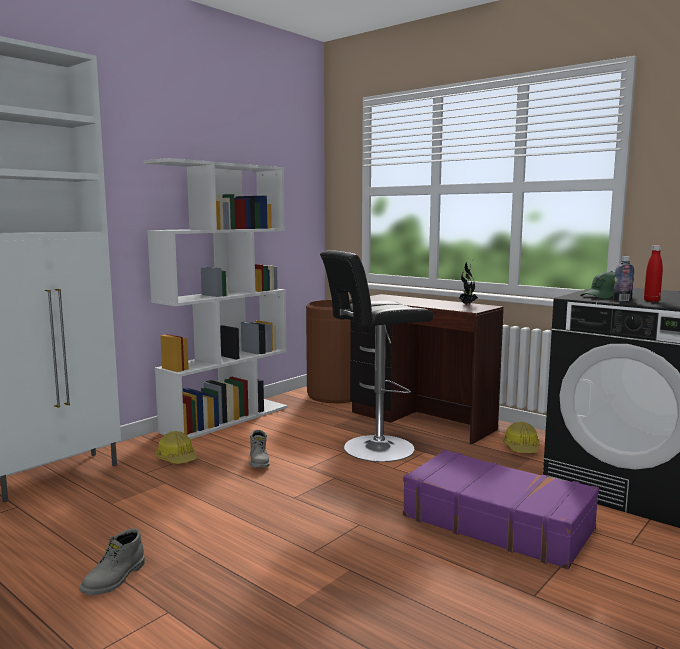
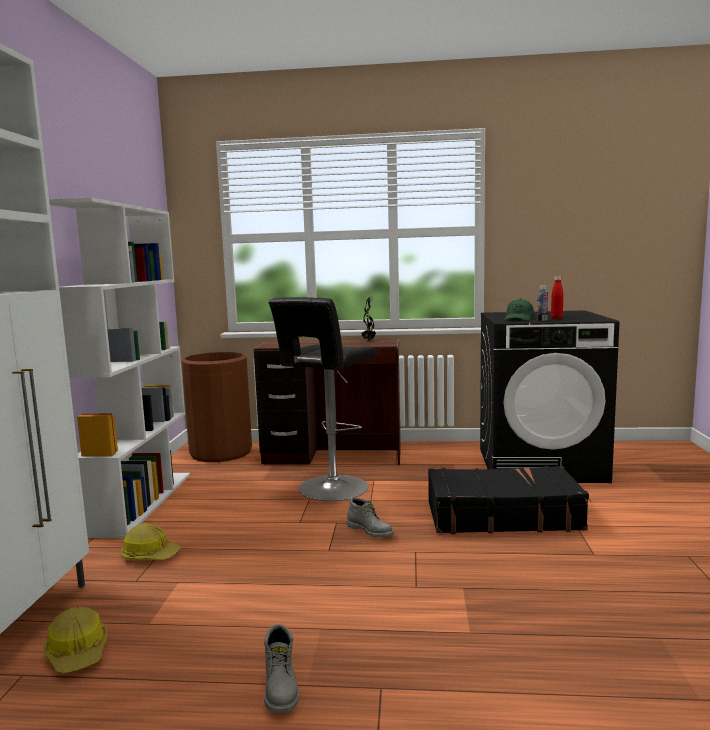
camera: 35 degrees left, 0 degrees up
grey boot [250,430,270,468] -> grey boot moved to [347,498,394,537]
purple suitcase [403,450,599,570] -> black suitcase [428,466,589,534]
hard hat [502,422,540,453] -> hard hat moved to [43,607,107,673]

